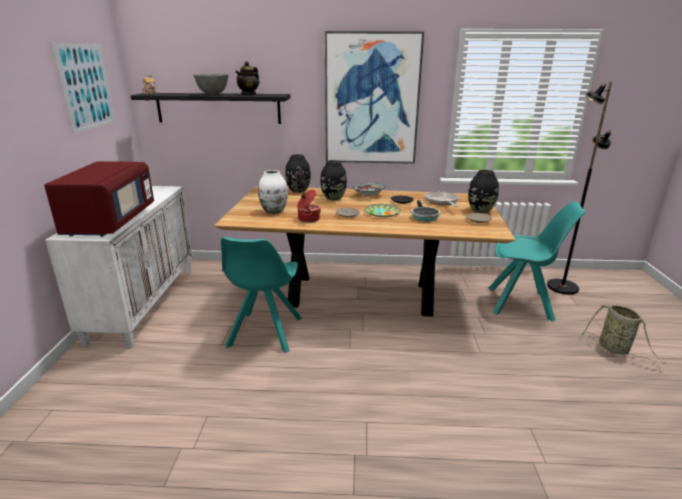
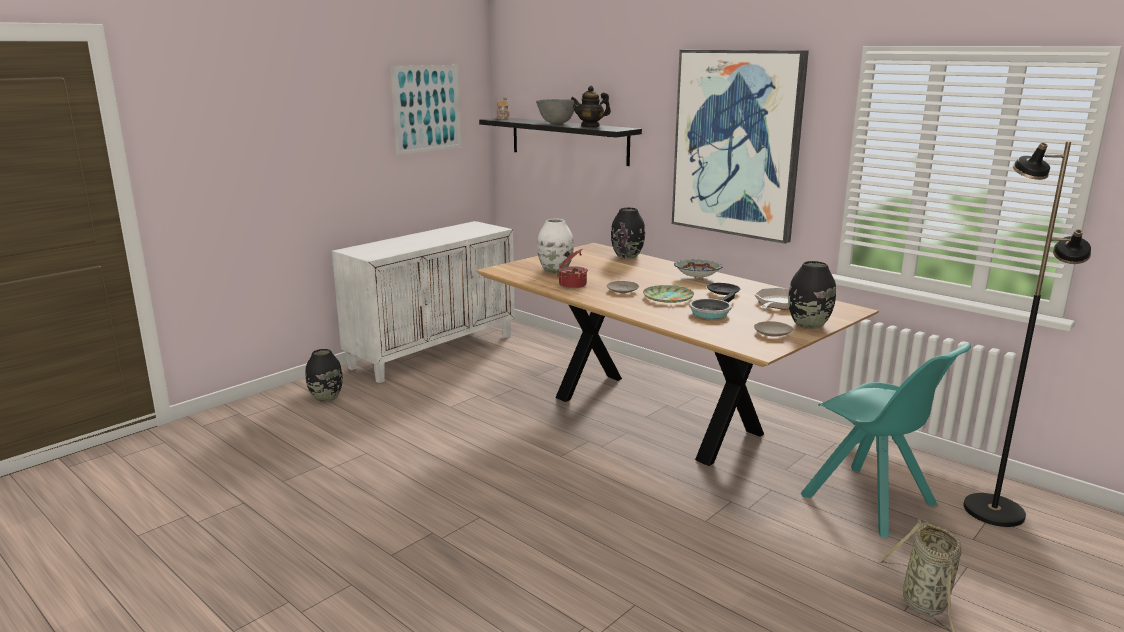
camera: 40 degrees right, 5 degrees down
red microwave [44,161,154,237] -> none
turquoise chair [221,237,302,353] -> none
black vase [320,160,347,200] -> black vase moved to [306,349,343,402]

